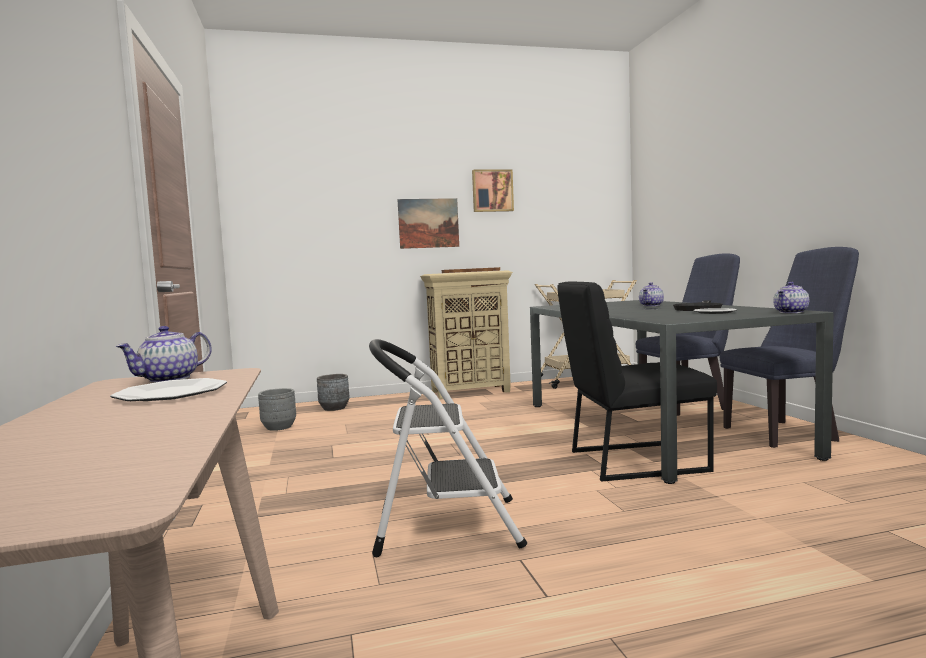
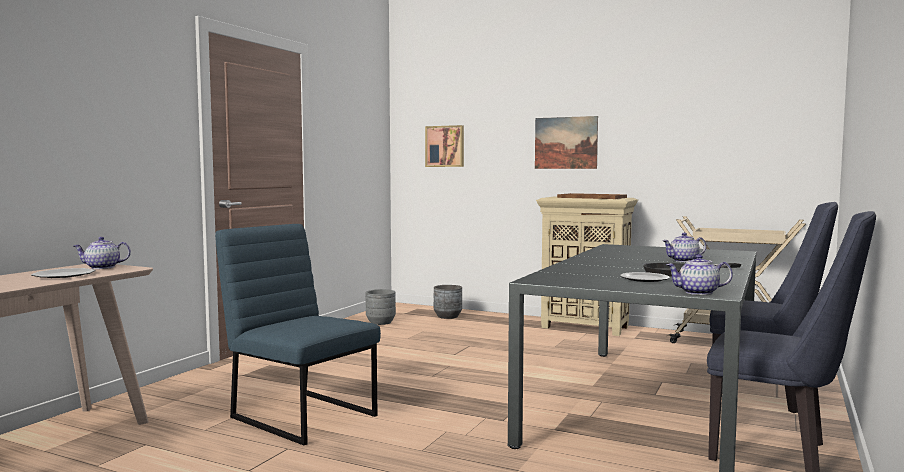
camera: 40 degrees right, 0 degrees up
step ladder [369,339,527,557] -> blue chair [215,224,381,445]
picture [472,169,514,212] -> picture moved to [425,125,464,167]
black chair [557,282,717,481] -> none

